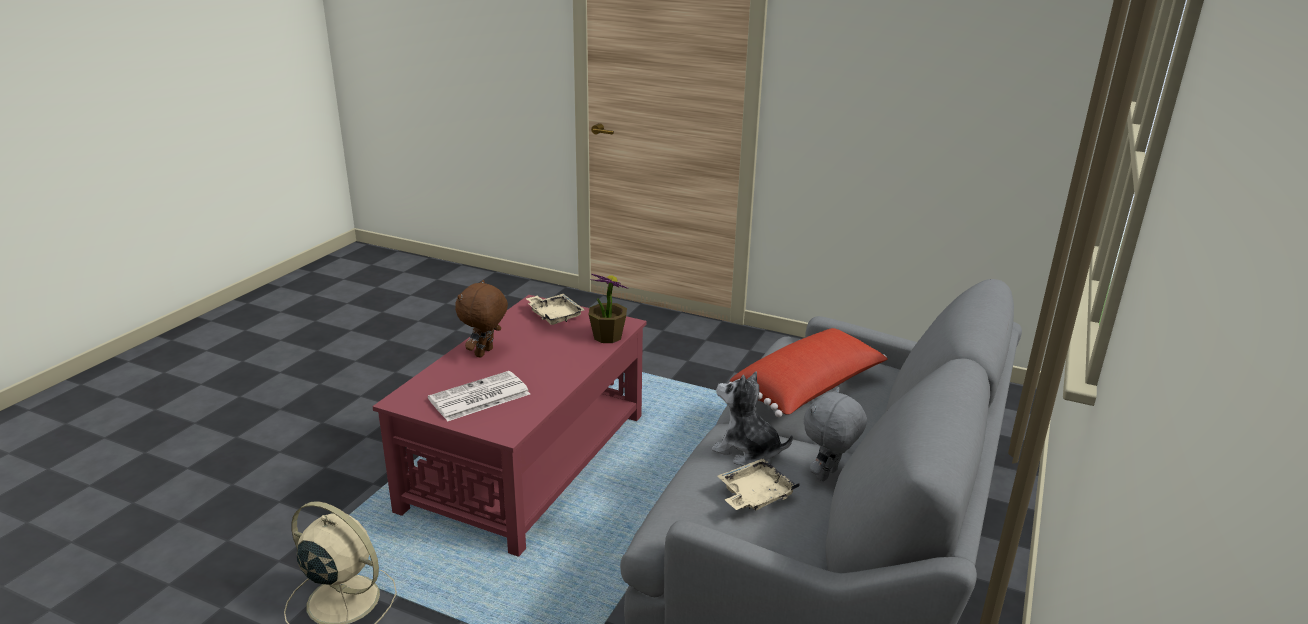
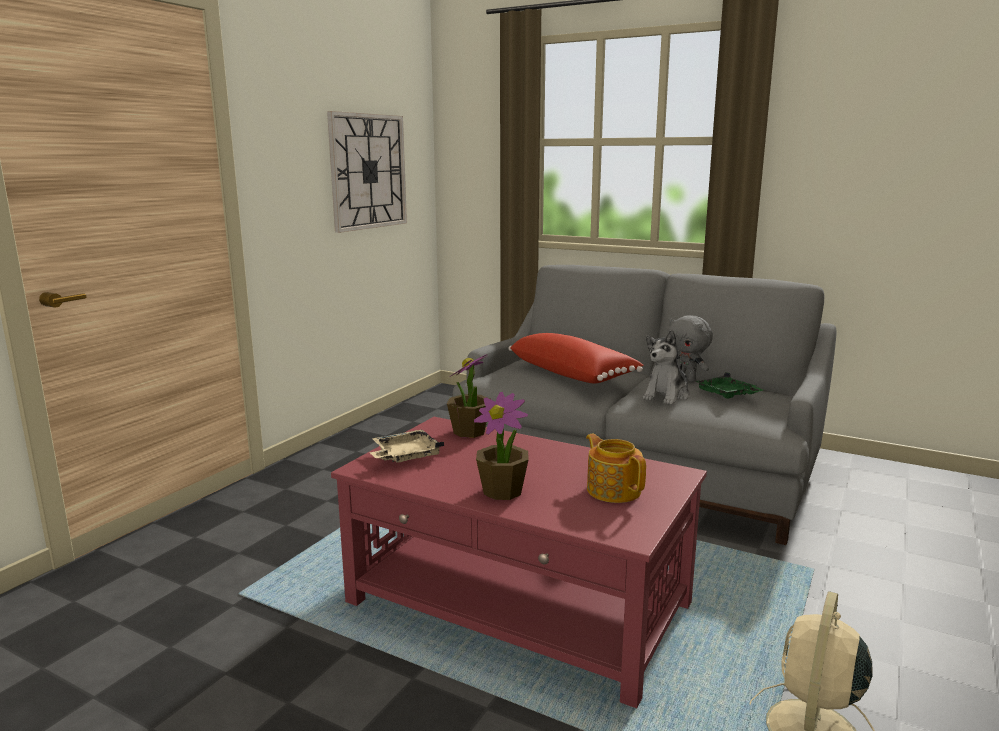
camera: 85 degrees left, 10 degrees down
newspaper [428,371,530,422] -> teapot [586,434,646,503]
brown plush toy [455,280,508,358] -> potted plant [474,392,529,500]
beige tray [718,459,800,511] -> green tray [695,372,763,399]
none -> wall clock [327,111,407,233]

